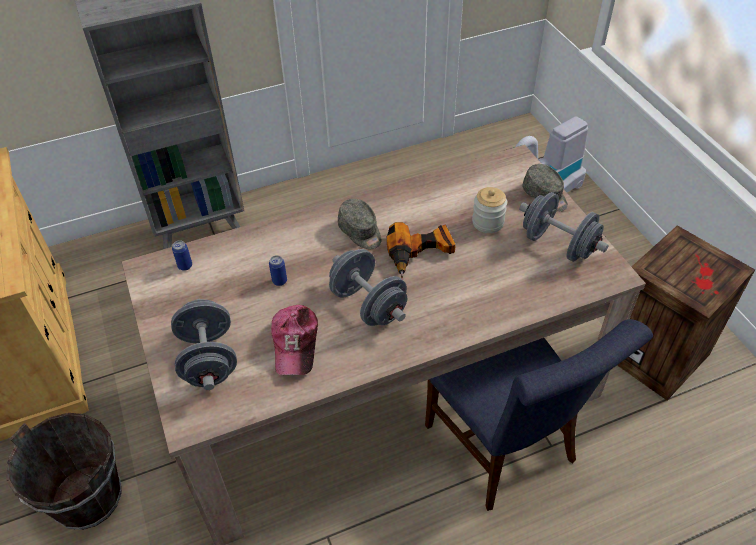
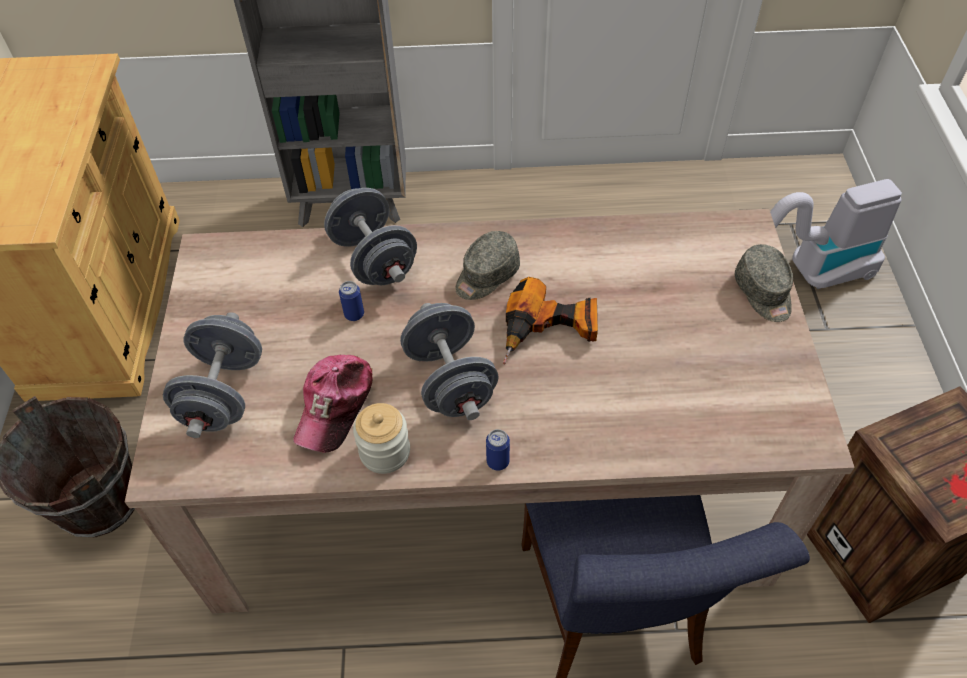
camera: 20 degrees right, 5 degrees up
can [172,240,192,271] -> can moved to [486,429,510,471]
grey cap [338,199,381,249] -> grey cap turned 60 degrees clockwise [455,231,520,300]
jar [472,187,507,233] -> jar moved to [353,403,410,474]
grey dumbbell [519,192,609,262] -> grey dumbbell moved to [324,188,417,285]

